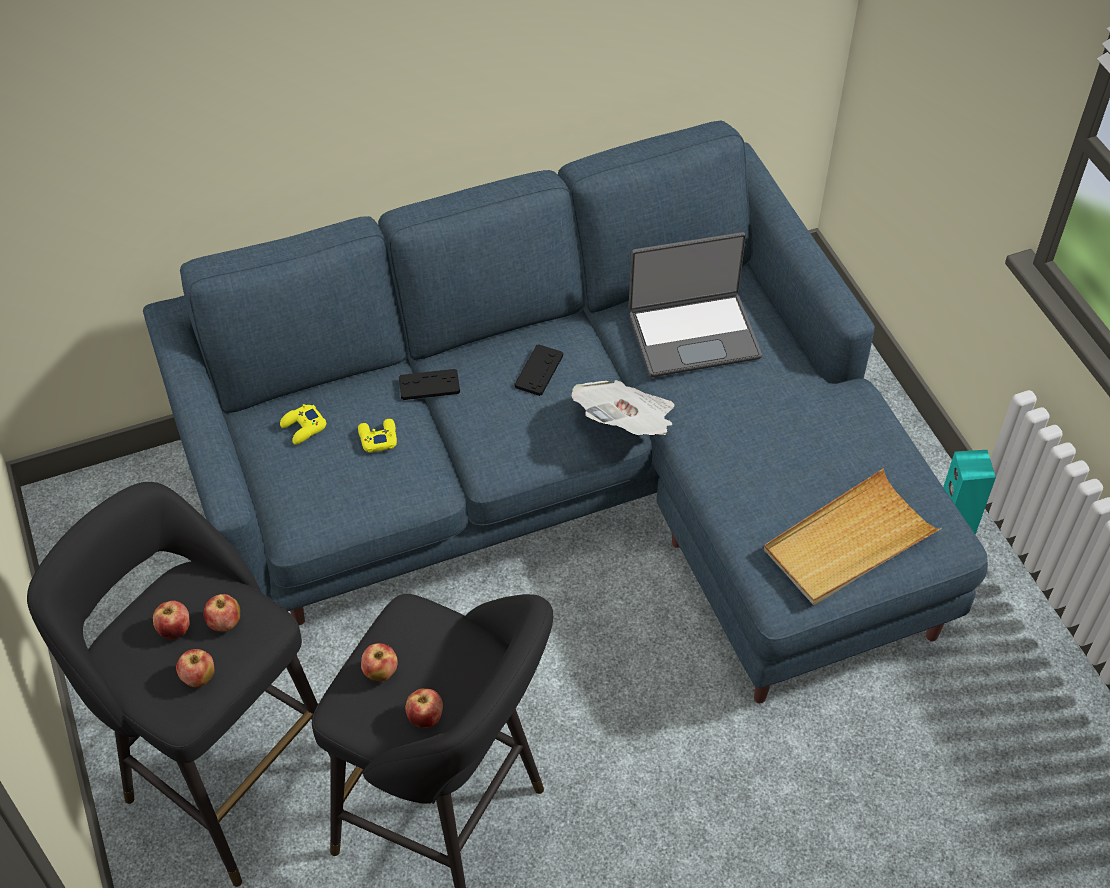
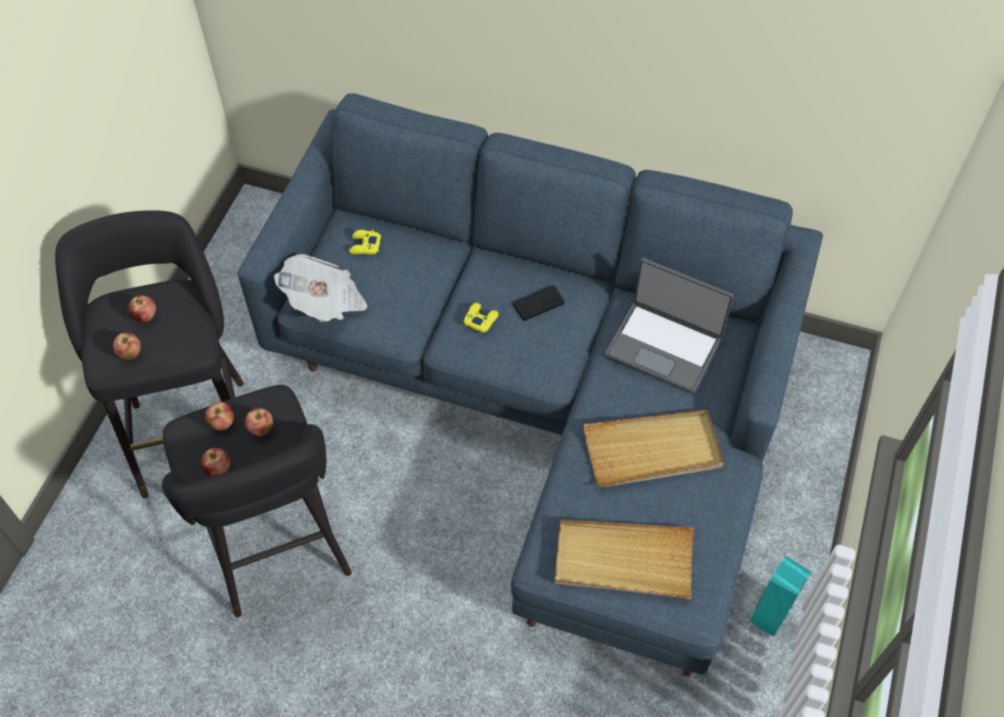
camera: 40 degrees right, 5 degrees up
apple [203,594,240,632] -> apple moved to [245,408,273,436]
yellow game controller [358,419,397,453] -> yellow game controller moved to [464,303,499,333]
black game controller [399,369,460,400] -> none
newspaper [572,380,675,435] -> newspaper moved to [274,254,368,322]
none -> beige tray [584,410,724,488]

